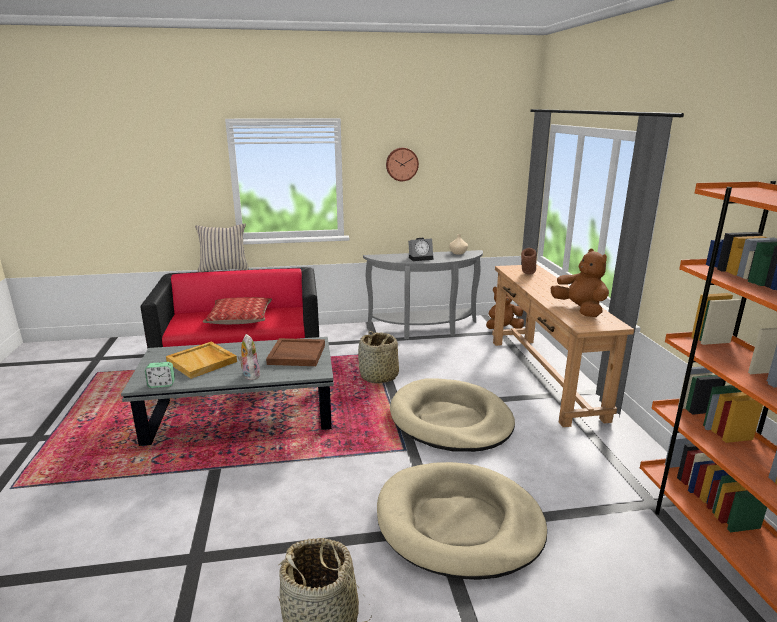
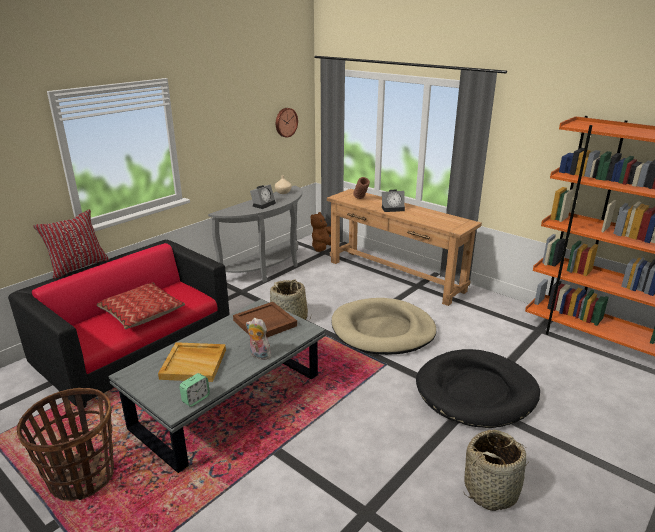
camera: 40 degrees left, 5 degrees up
beige pillow [195,223,249,272] -> red pillow [33,209,109,279]
beige dog bed [377,462,547,580] -> black dog bed [416,349,540,428]
wall clock [386,148,419,181] -> wall clock moved to [276,108,298,137]
brown plush toy [551,249,609,317] -> none
none -> basket [17,388,114,501]
none -> alarm clock [382,190,405,212]

